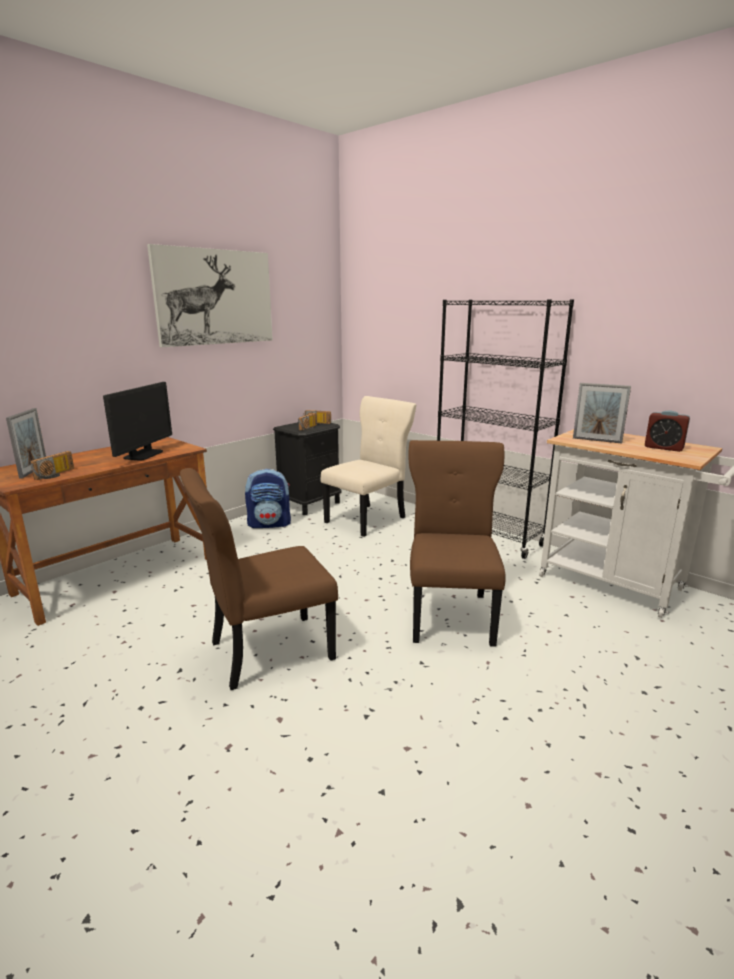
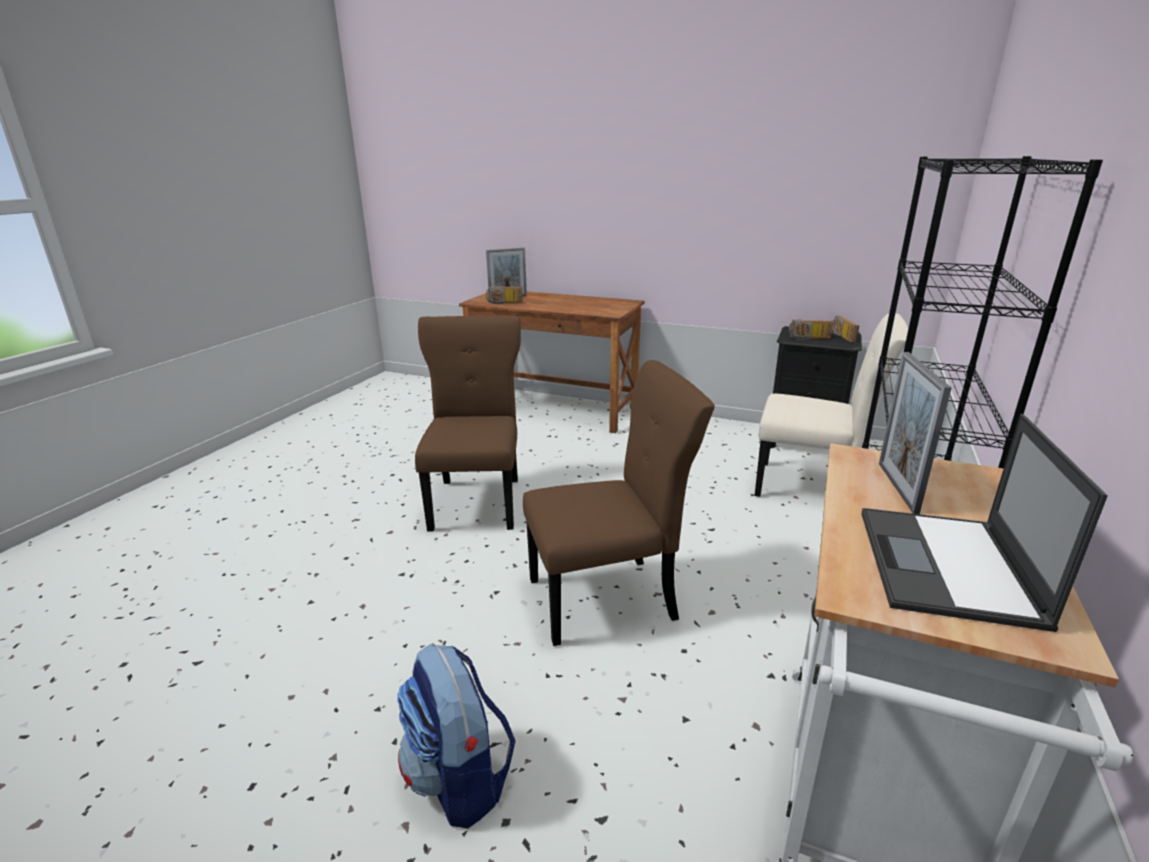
camera: 70 degrees right, 5 degrees up
monitor [103,382,172,461] -> none
picture [147,244,273,347] -> none
brown chair [180,468,338,690] -> brown chair turned 45 degrees clockwise [415,316,521,532]
backpack [245,469,291,528] -> backpack moved to [397,643,515,829]
alarm clock [645,411,690,452] -> laptop [861,414,1108,632]

